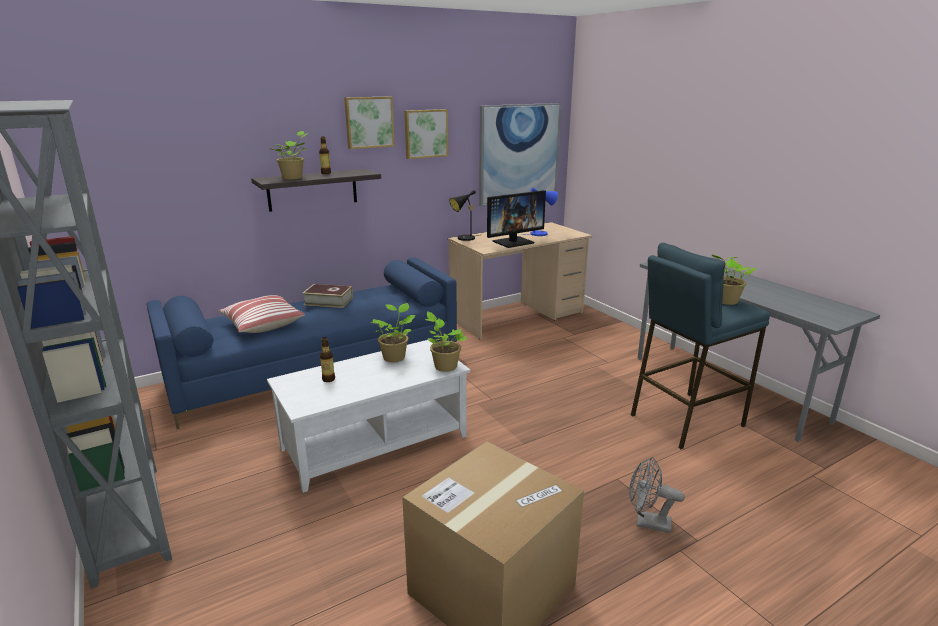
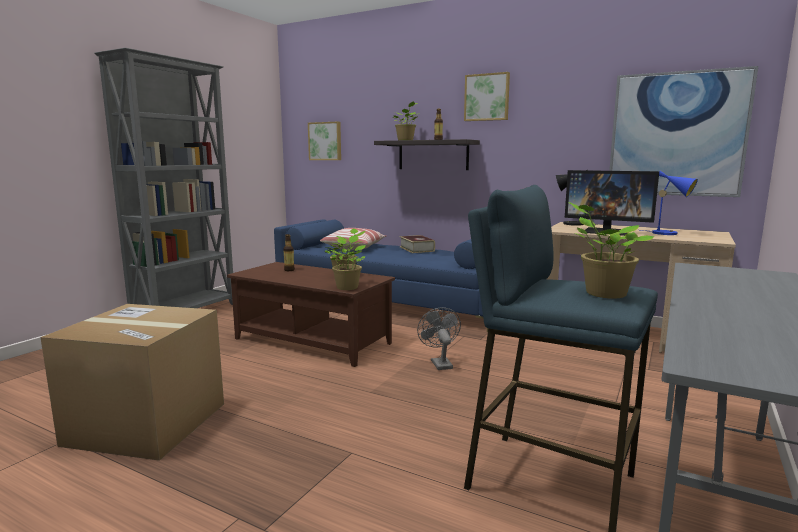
camera: 60 degrees right, 10 degrees down
white coffee table [267,340,470,493] -> brown coffee table [227,262,395,367]
picture [404,109,449,159] -> picture moved to [308,122,341,160]
grey fan [629,457,685,533] -> grey fan moved to [417,308,461,370]

